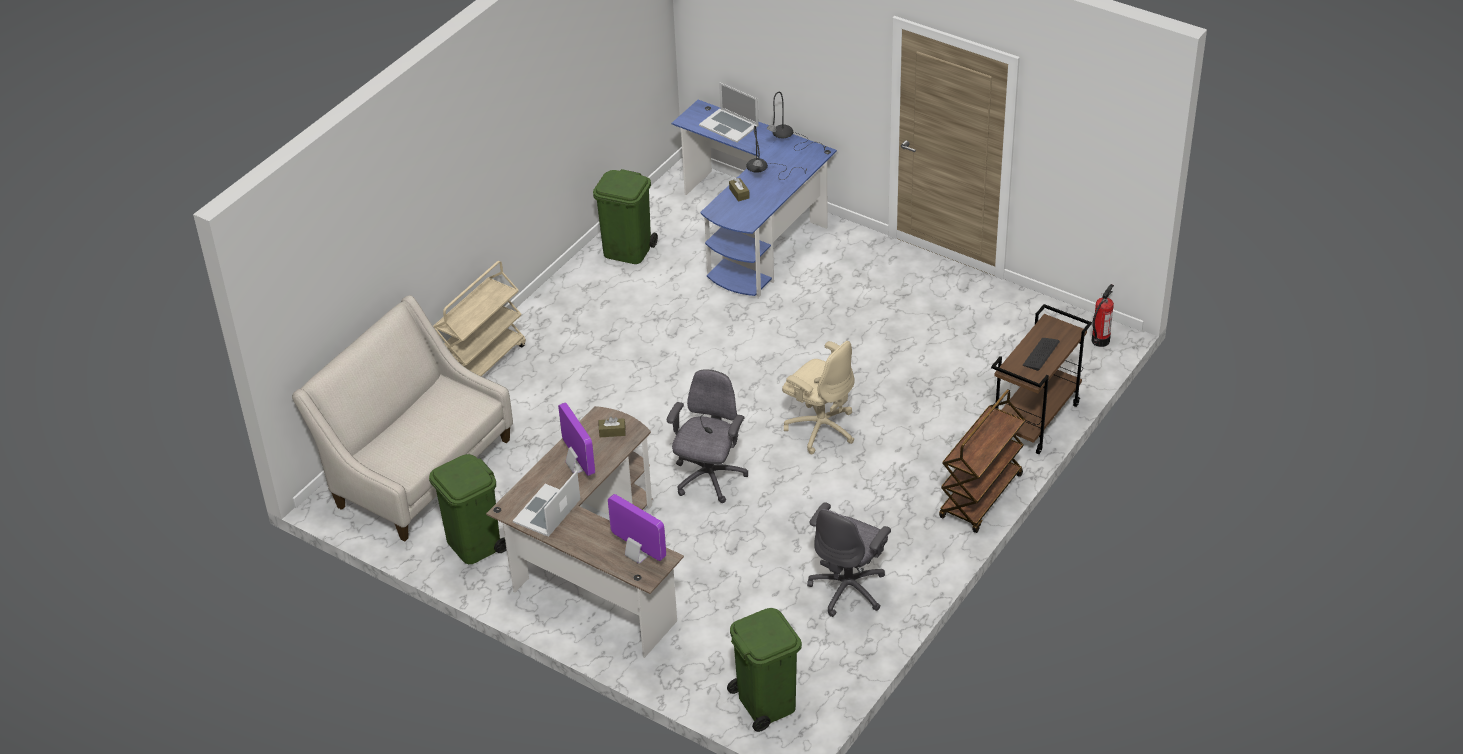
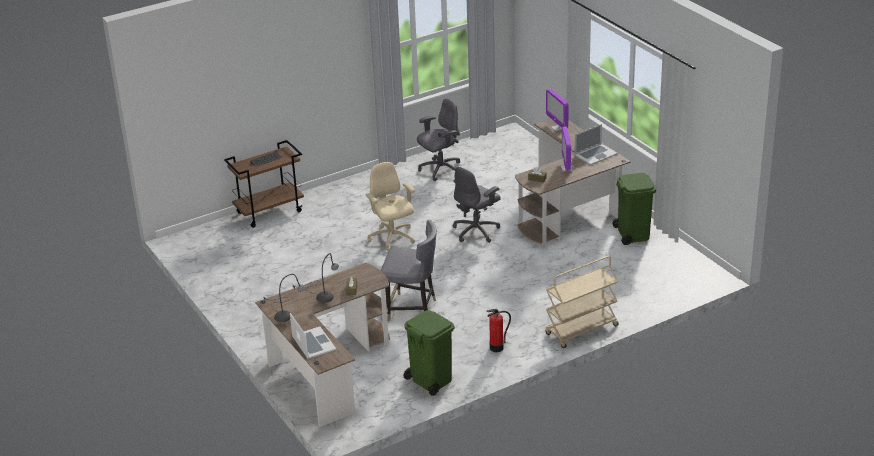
camera: 155 degrees left, 10 degrees down
beige sofa [292,295,513,541] -> none
blue desk [672,100,837,298] -> brown desk [255,263,390,428]
green trash can [727,608,802,732] -> none
brown cart [939,389,1026,533] -> none
fire extinguisher [1092,284,1114,347] -> fire extinguisher moved to [487,309,511,352]
none -> grey chair [380,220,437,320]

